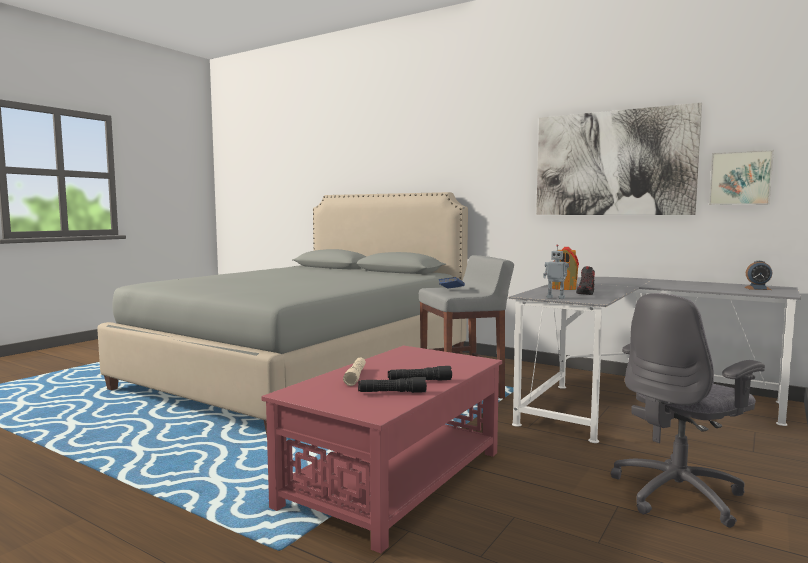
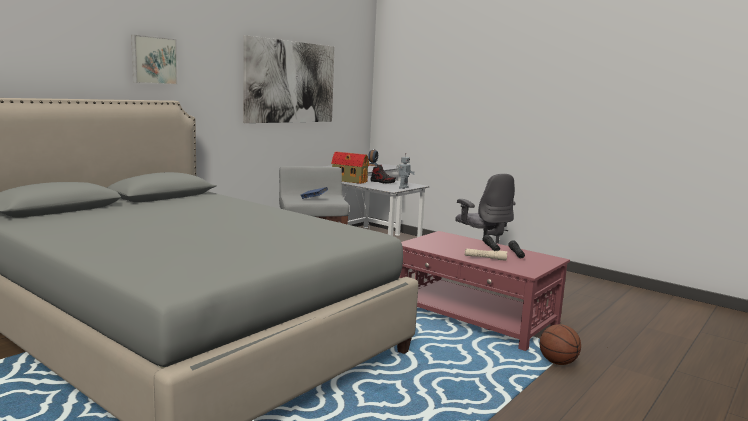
camera: 85 degrees left, 5 degrees up
picture [709,150,774,205] -> picture moved to [131,35,178,85]
none -> basketball [540,324,581,365]

